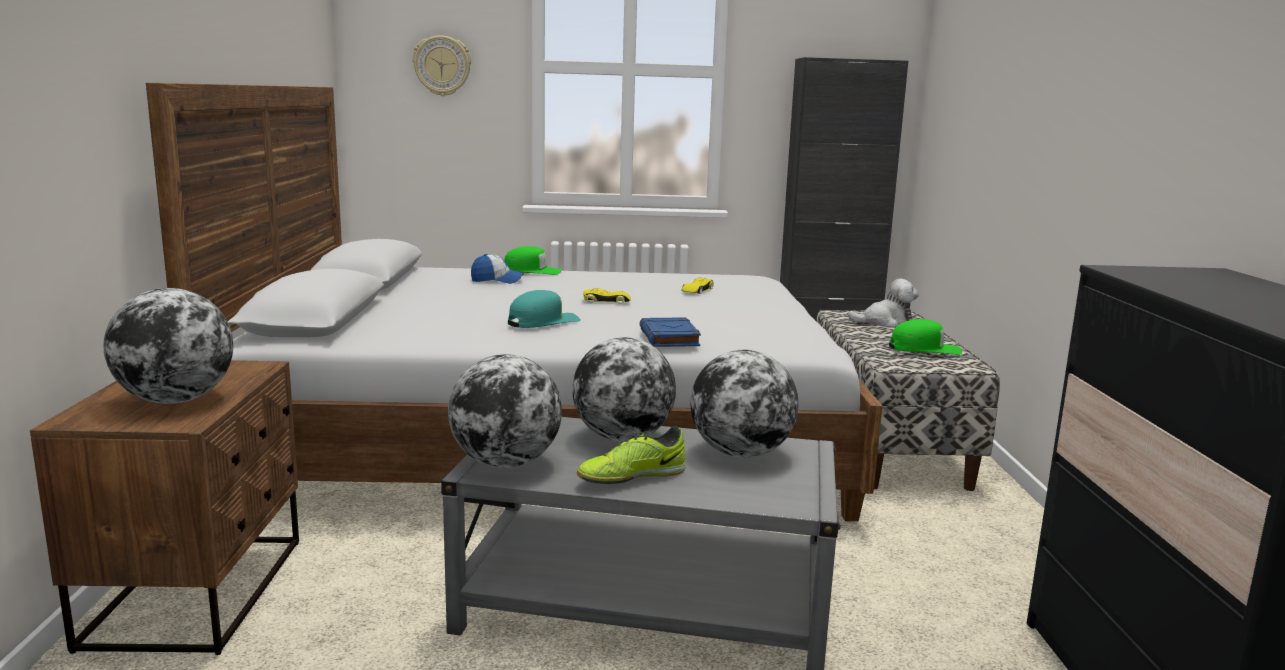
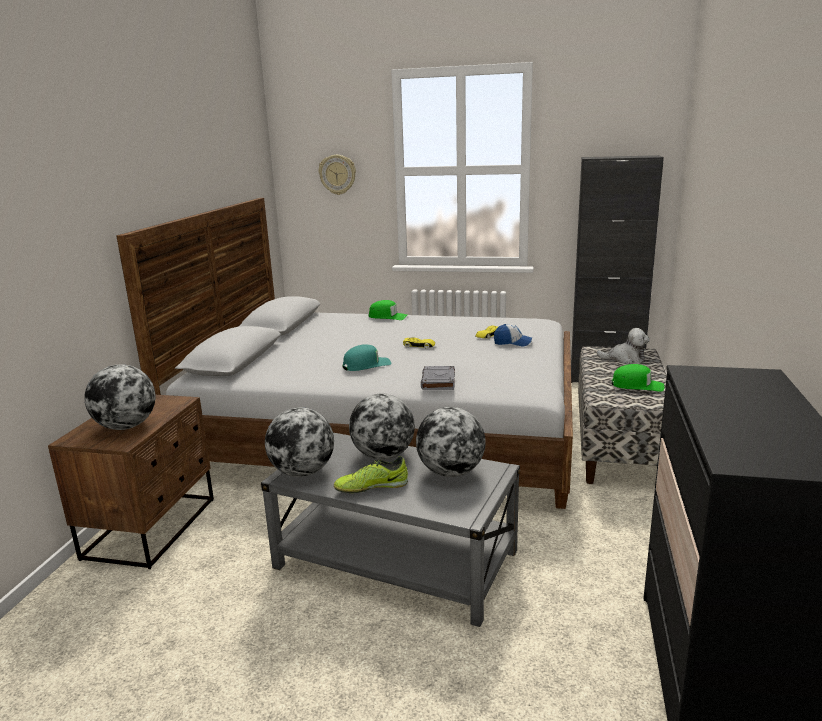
camera: 15 degrees right, 5 degrees up
cap [471,254,524,284] -> cap moved to [494,324,532,347]
blue book [640,317,701,347] -> grey book [421,366,455,390]

